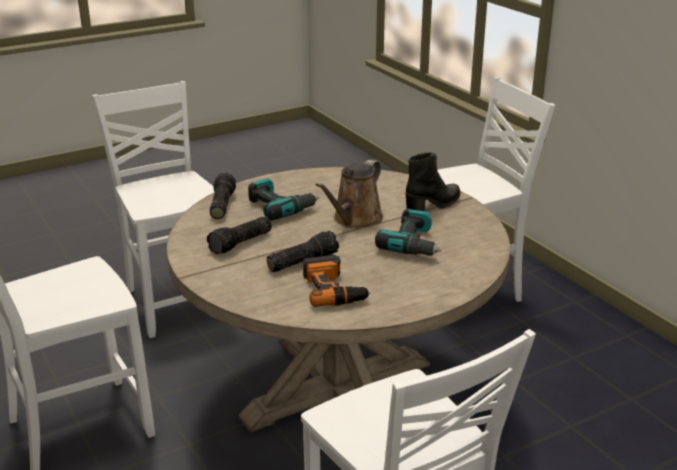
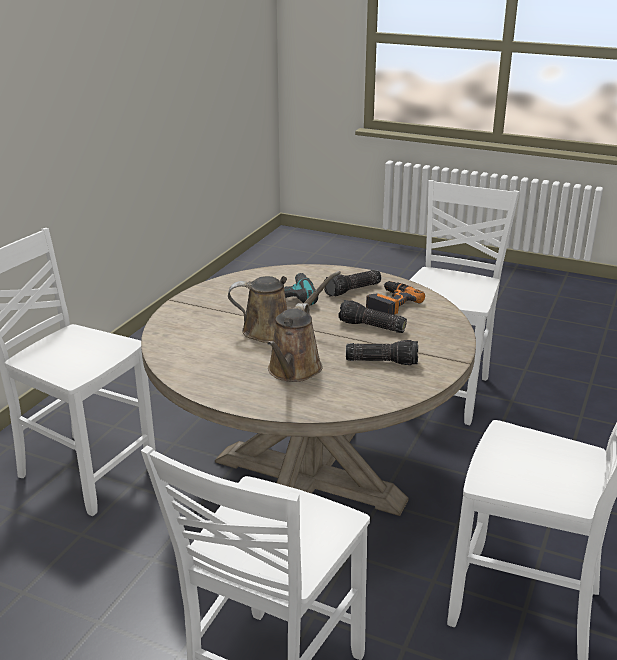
camera: 125 degrees left, 0 degrees up
flashlight [210,173,236,219] -> flashlight moved to [324,270,381,296]
power drill [248,178,319,221] -> brown watering can [267,303,322,382]
black boot [405,152,460,211] -> none

